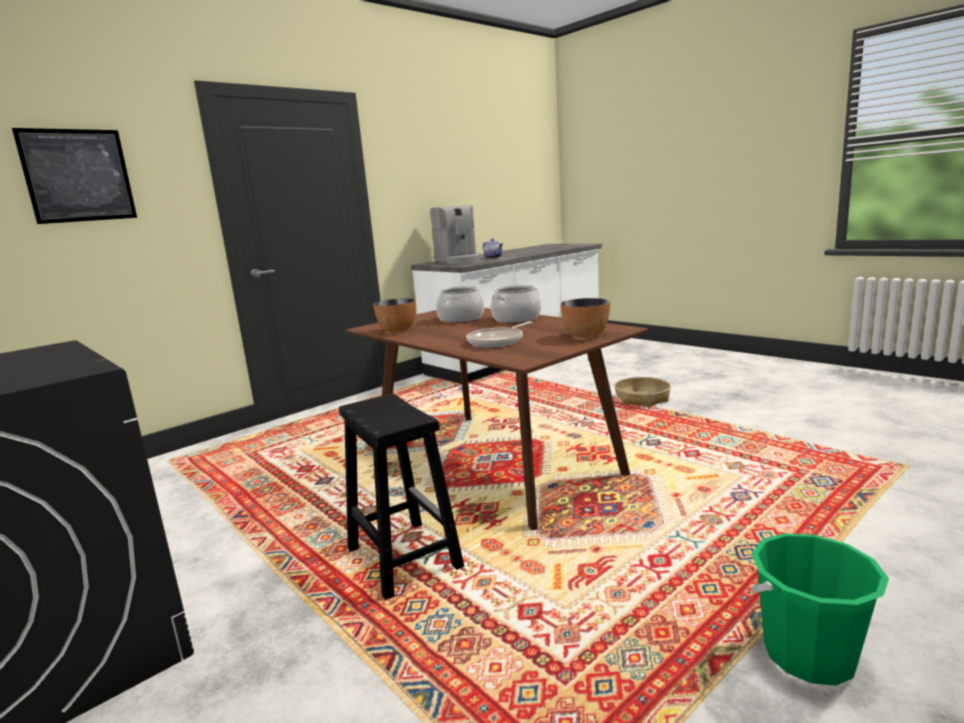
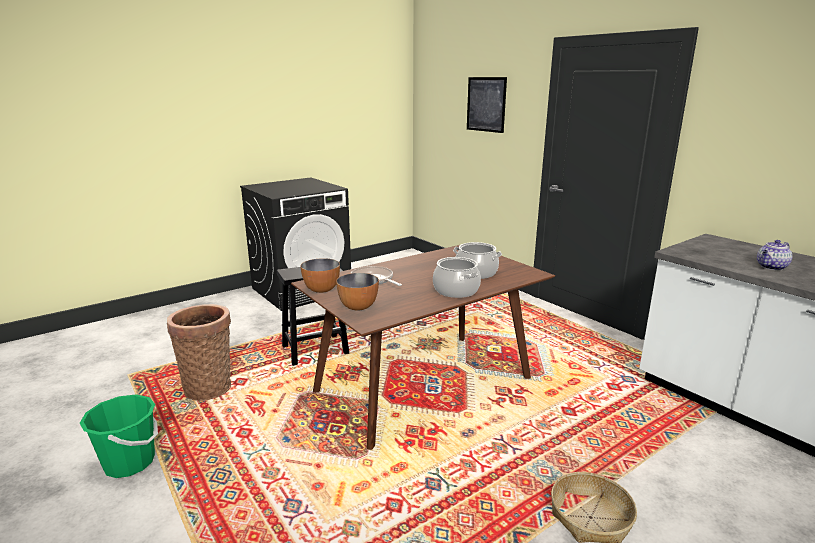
camera: 95 degrees right, 5 degrees up
bowl [373,298,416,333] -> bowl moved to [300,258,340,293]
coffee machine [430,205,483,265] -> none
none -> basket [167,304,231,401]

